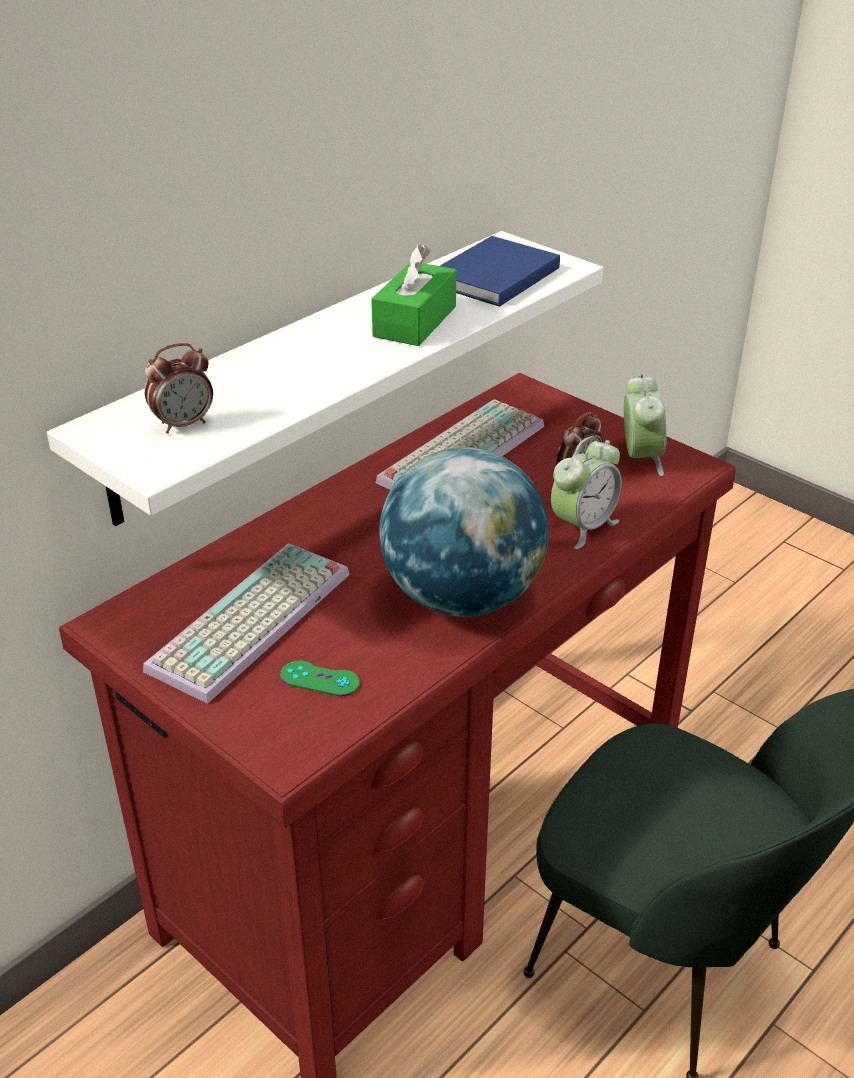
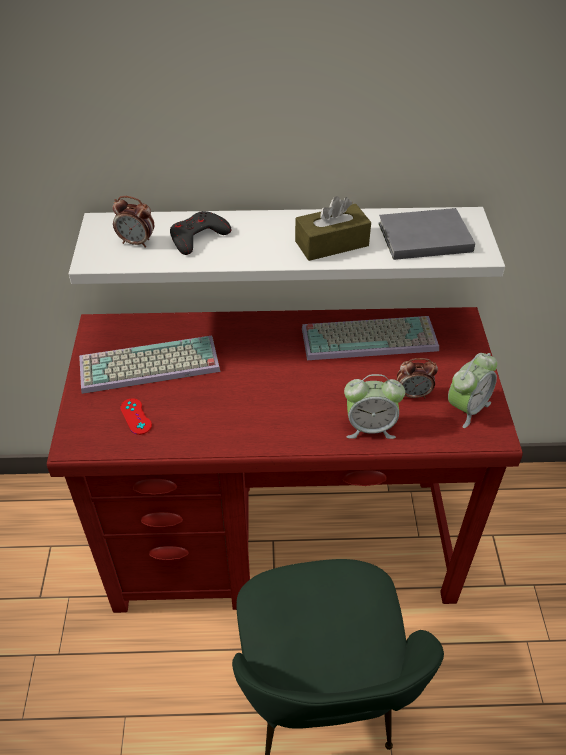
camera: 45 degrees right, 10 degrees up
green game controller [280,660,360,696] -> red game controller [120,398,152,435]
green tissue box [371,245,457,346] -> brown tissue box [295,196,371,261]
globe [379,447,549,617] -> none
blue book [440,236,560,307] -> grey book [378,208,475,260]
none -> grey game controller [170,211,231,255]

